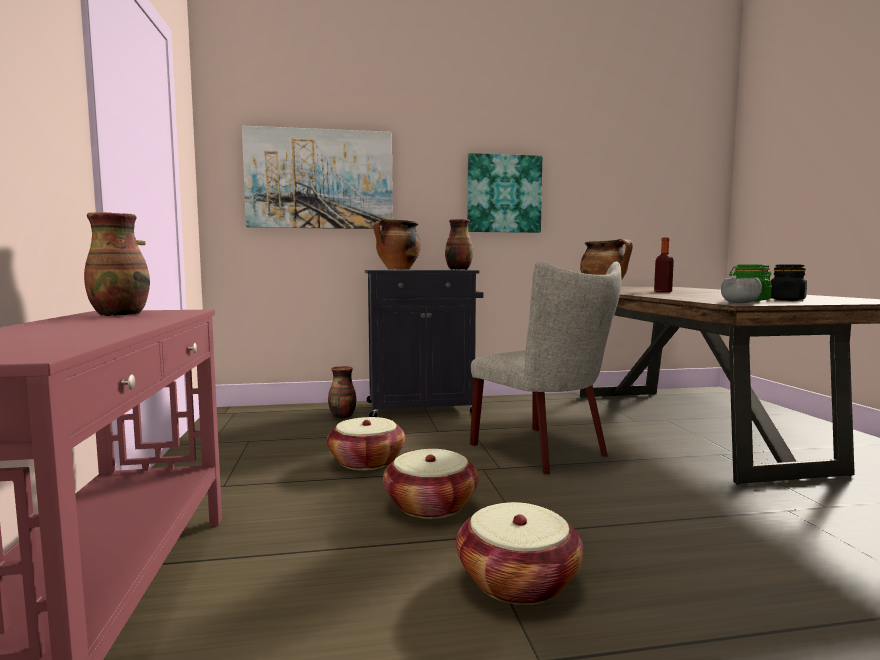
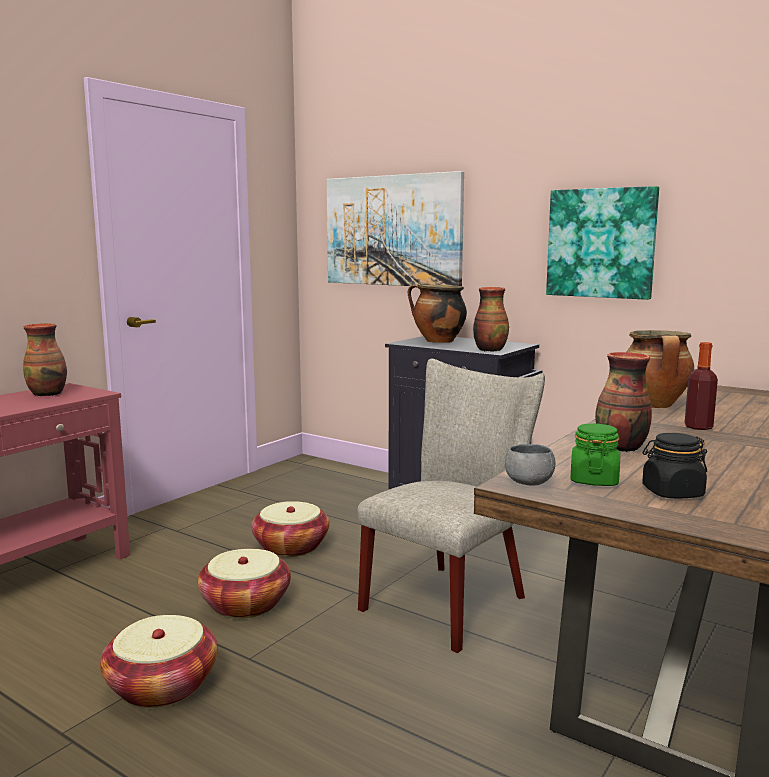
camera: 45 degrees right, 5 degrees up
vase [328,366,356,419] -> vase moved to [595,352,652,452]
beige chair [470,261,621,474] -> beige chair turned 150 degrees counterclockwise [357,359,545,653]

